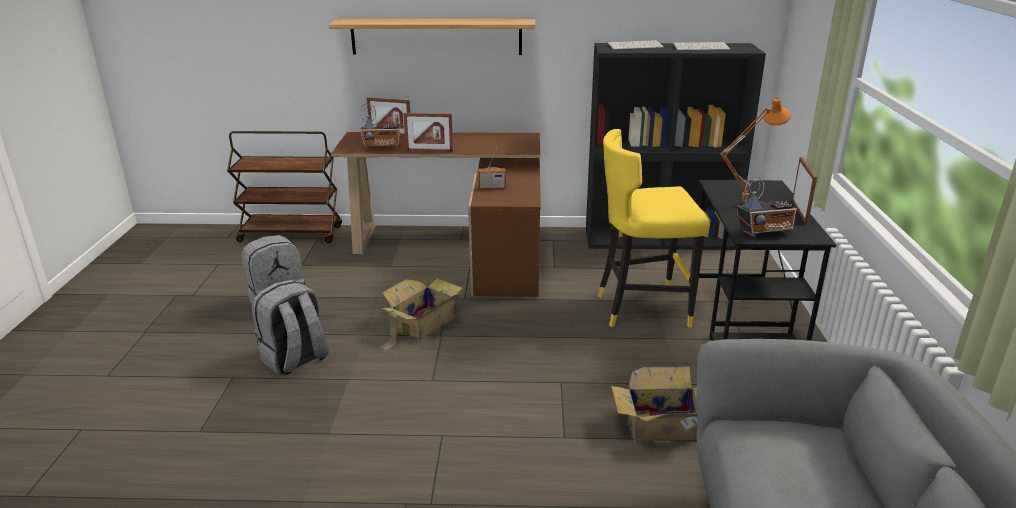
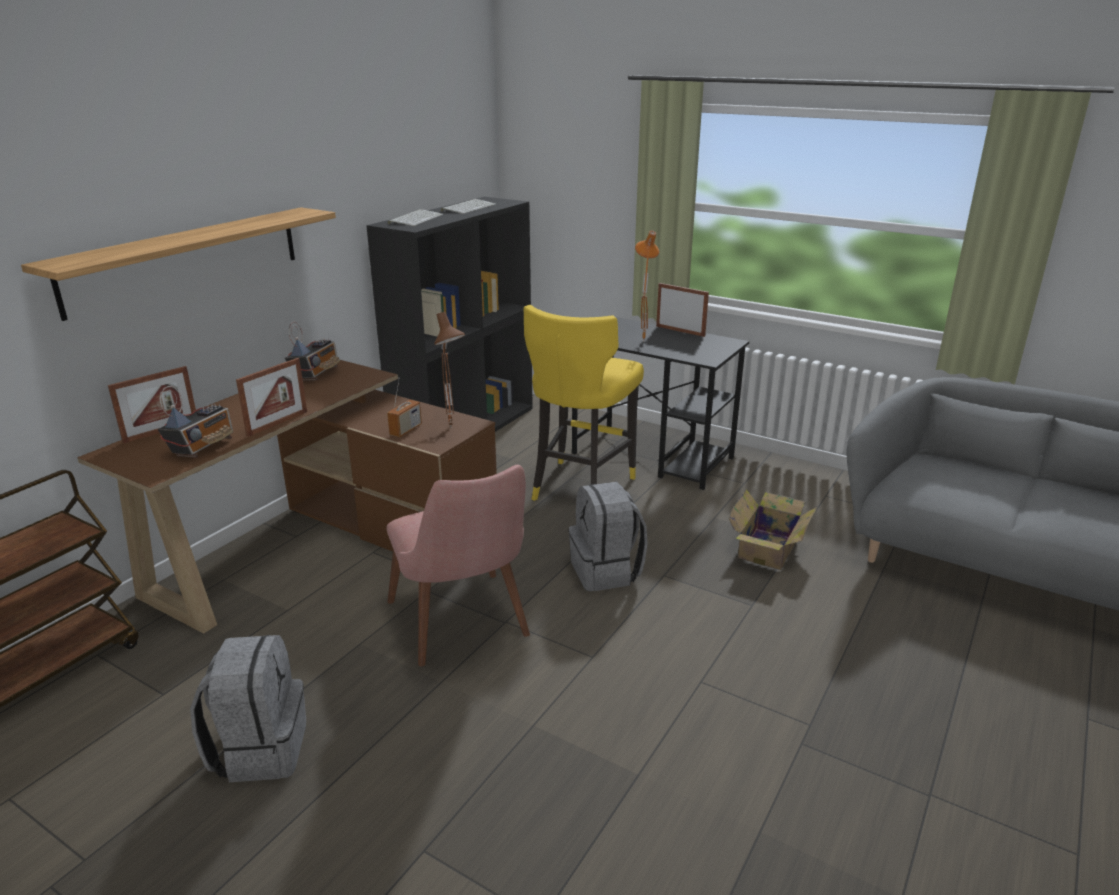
camera: 60 degrees left, 0 degrees up
grey backpack [252,280,329,375] -> grey backpack moved to [569,482,648,591]
cardboard box [378,278,463,351] -> pink chair [387,465,530,666]
radio [737,176,797,237] -> radio moved to [285,322,340,381]
none -> brown table lamp [434,312,465,426]

